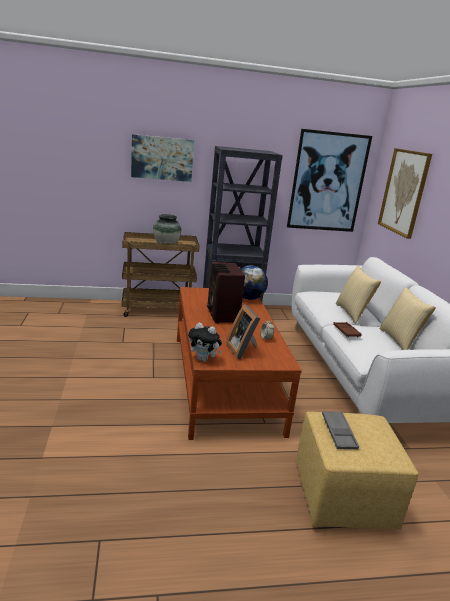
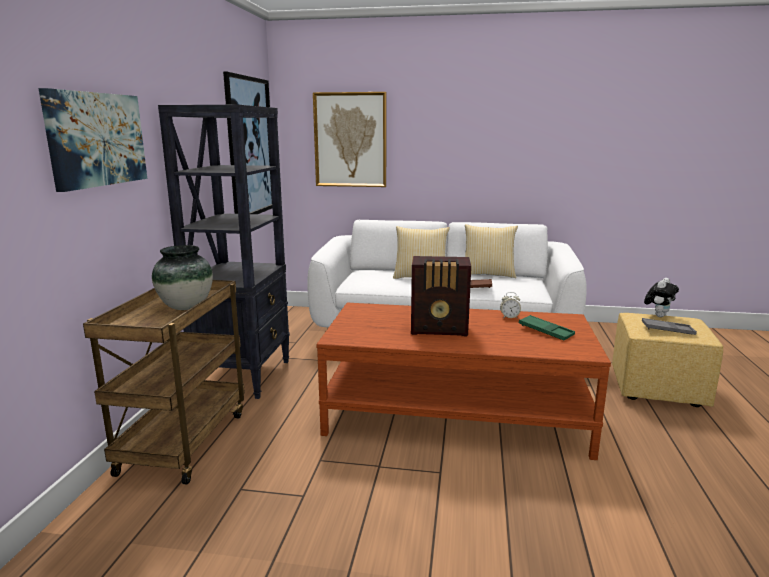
camera: 70 degrees left, 5 degrees down
plush toy [188,323,222,362] -> plush toy moved to [644,278,679,317]
picture frame [226,304,260,359] -> green tray [519,315,575,340]
globe [240,265,268,300] -> none

